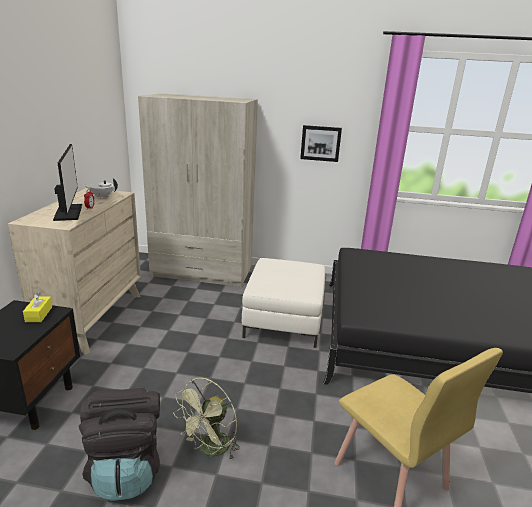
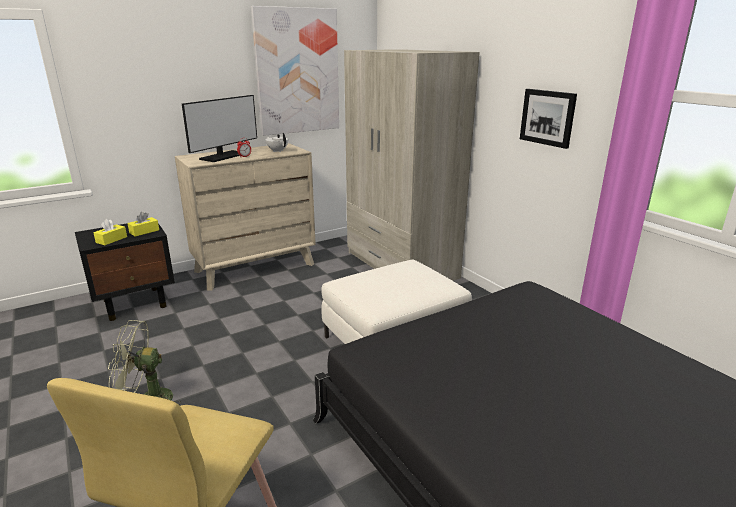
camera: 50 degrees right, 0 degrees up
black backpack [79,388,160,501] -> none
none -> yellow tissue box [93,219,127,245]
none -> picture [251,6,339,136]

